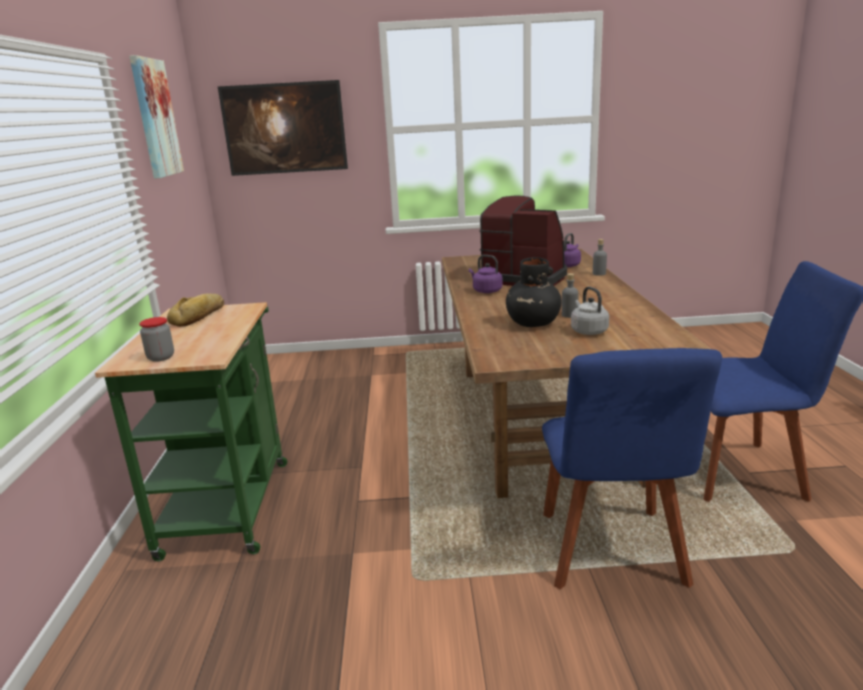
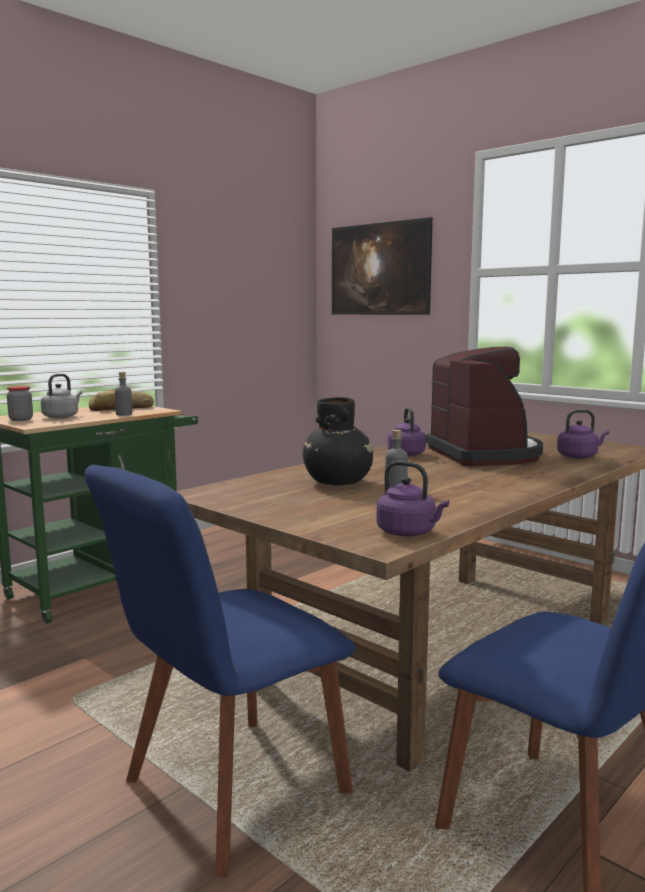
camera: 45 degrees right, 10 degrees down
picture [129,55,184,179] -> none
grey kettle [571,287,609,335] -> grey kettle moved to [41,374,83,418]
grey bottle [593,239,607,276] -> grey bottle moved to [115,372,132,416]
none -> purple kettle [377,461,449,537]

